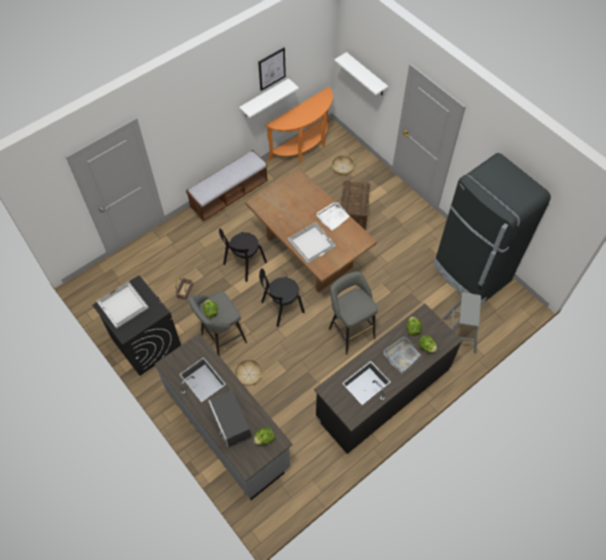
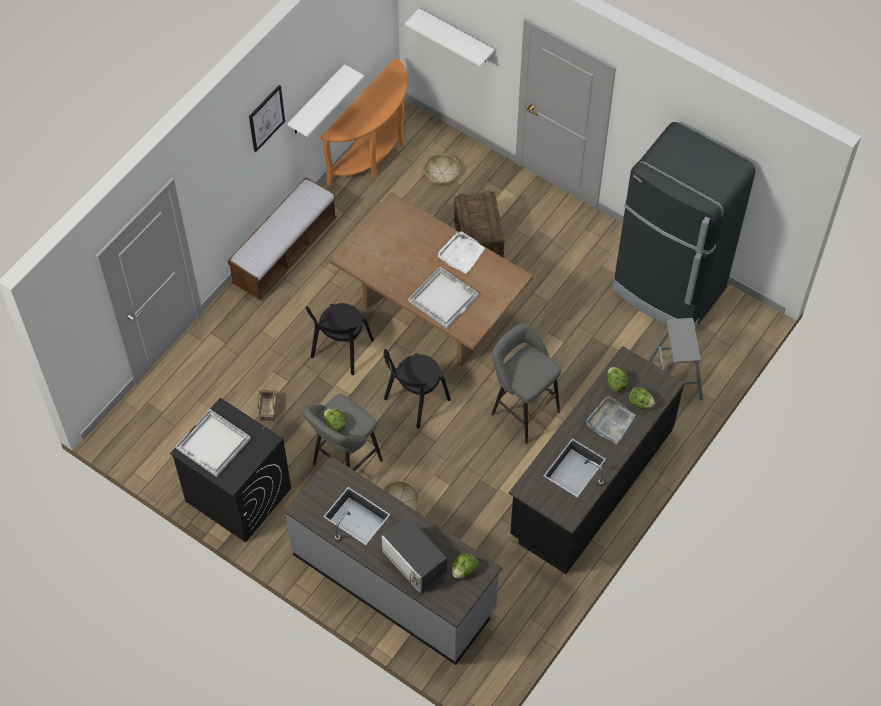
camera: 15 degrees left, 0 degrees up
picture [258,48,286,91] -> picture moved to [249,85,285,152]

